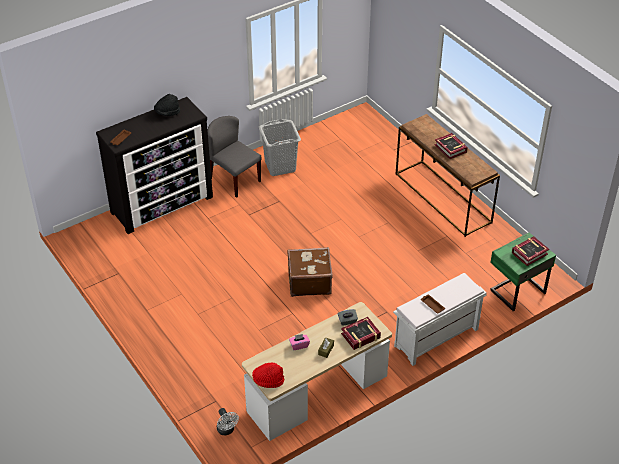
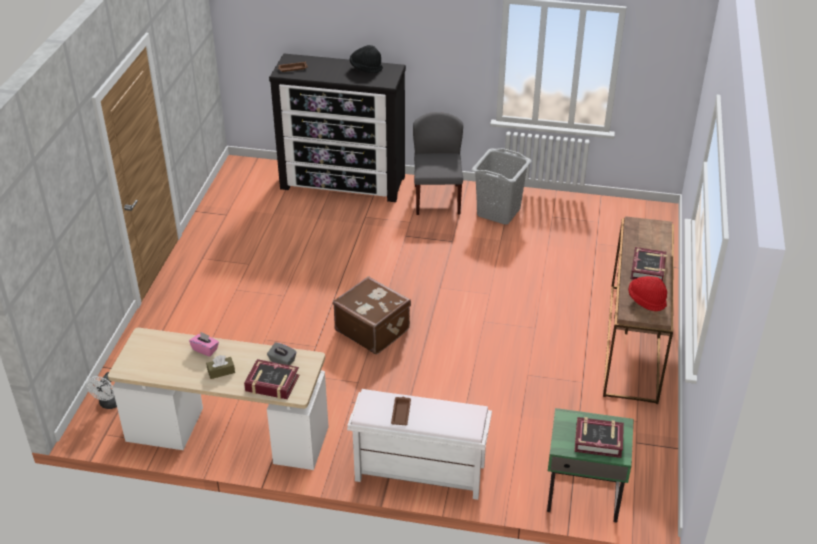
camera: 45 degrees right, 5 degrees down
red hat [252,362,284,388] -> red hat moved to [628,276,667,311]

